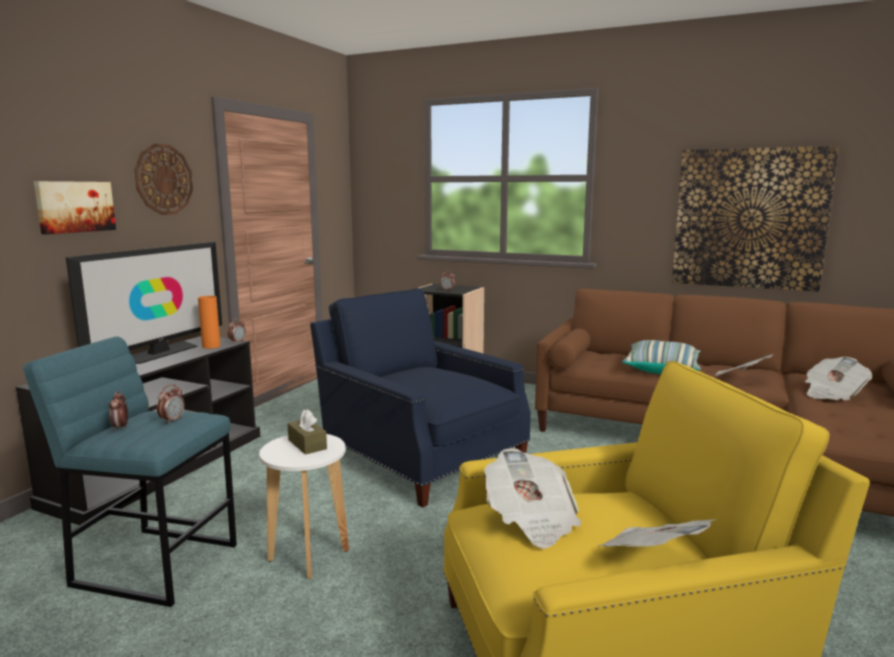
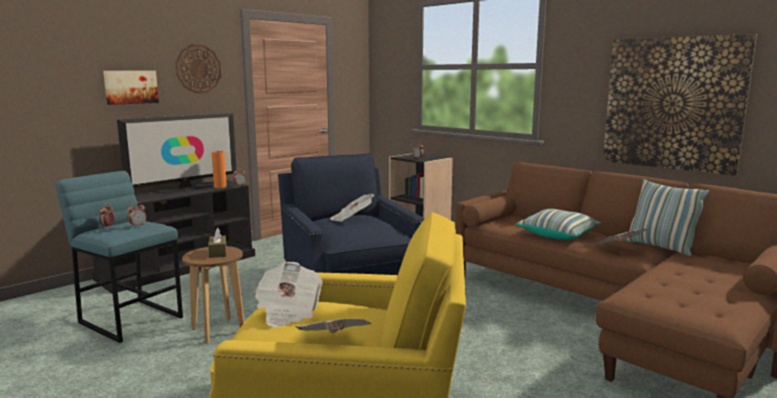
camera: 20 degrees right, 0 degrees up
white stool [259,434,349,579] -> brown stool [182,246,244,343]
newspaper [805,357,873,400] -> newspaper moved to [330,194,374,222]
none -> pillow [624,179,709,256]

